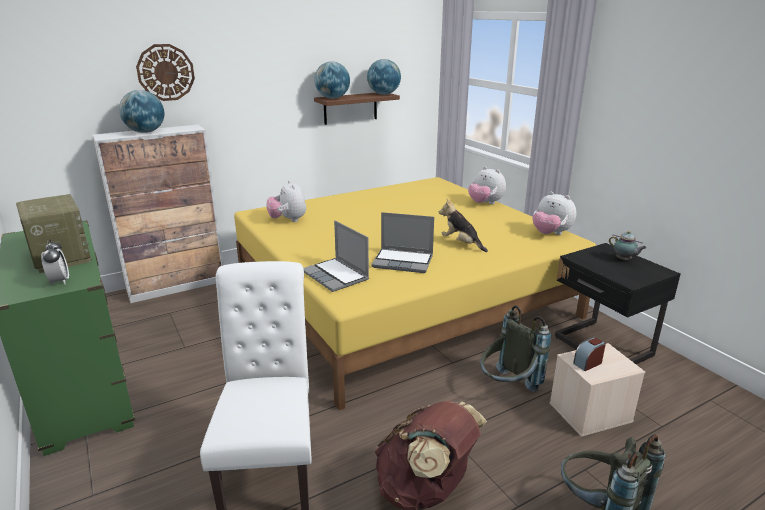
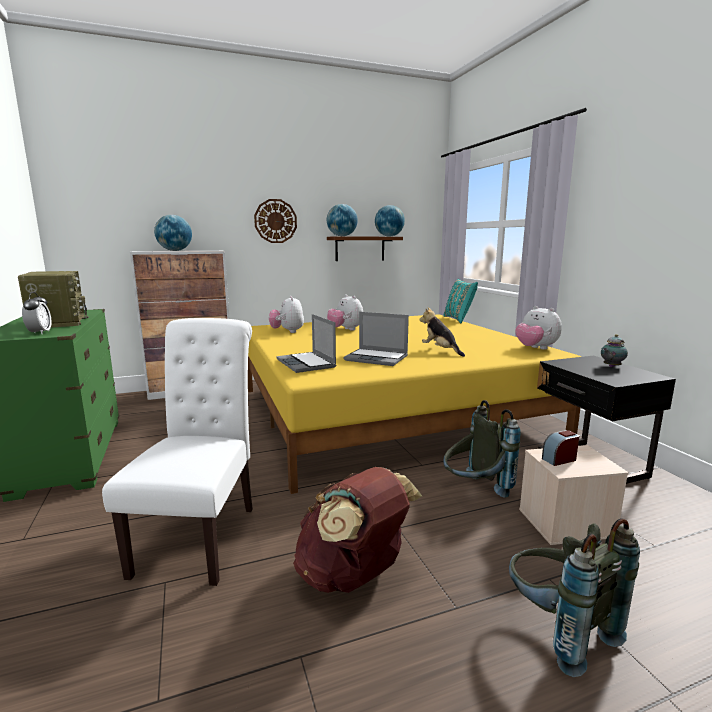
camera: 10 degrees right, 10 degrees down
wall clock [136,44,195,101] -> wall clock moved to [254,199,297,243]
plush toy [468,166,506,204] -> plush toy moved to [327,294,363,331]
teapot [609,231,647,261] -> teapot turned 90 degrees clockwise [601,334,628,367]
none -> turquoise pillow [443,279,478,323]

